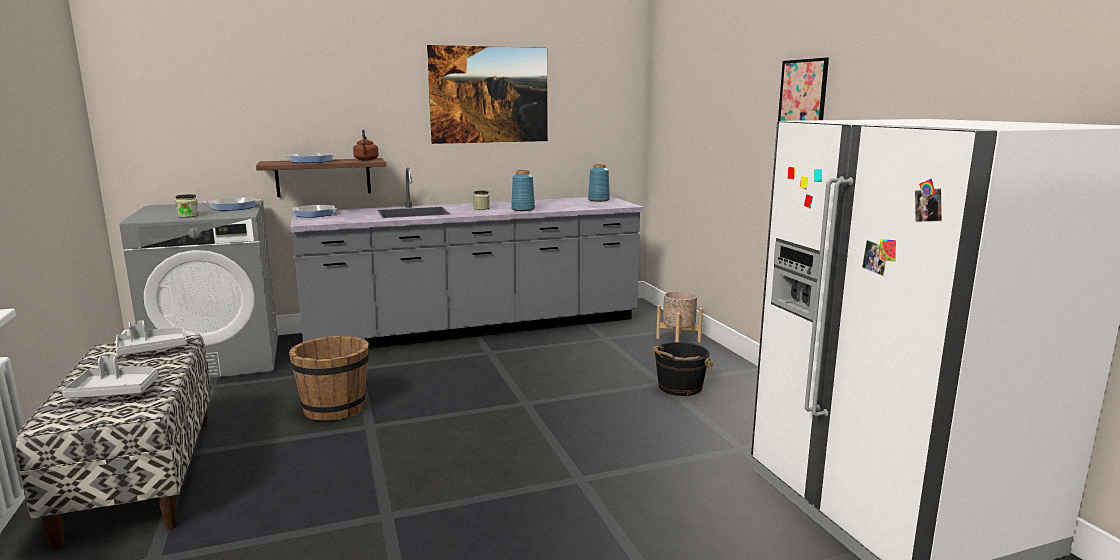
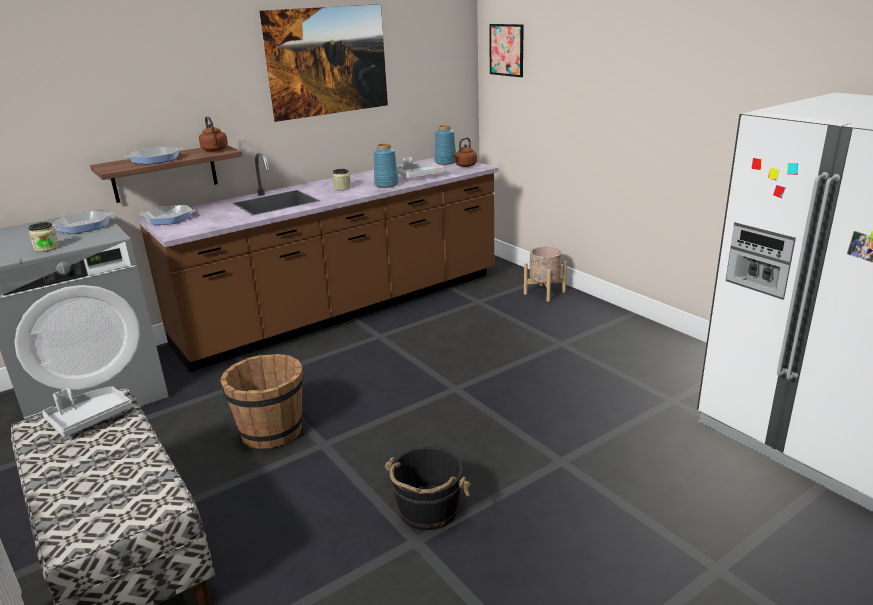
camera: 15 degrees left, 10 degrees up
grey tray [62,355,158,398] -> grey tray moved to [397,157,445,178]
grey counter [290,167,644,349] -> brown counter [137,153,498,372]
black bucket [652,342,713,396] -> black bucket moved to [385,447,471,530]
picture [778,58,829,121] -> picture moved to [489,24,524,77]
none -> brown kettle [452,137,477,167]

